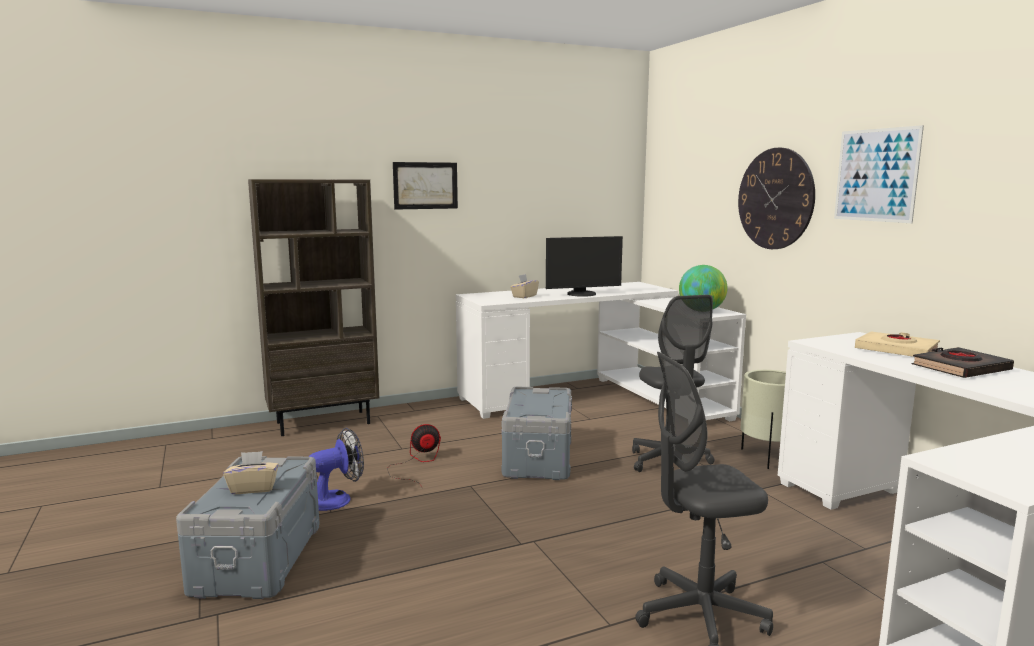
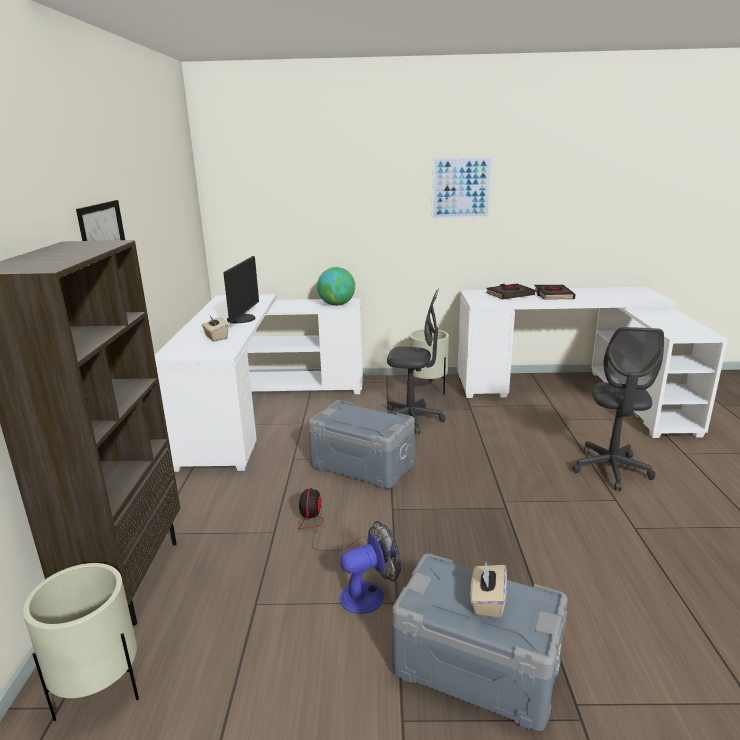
camera: 65 degrees left, 10 degrees up
fan [309,428,364,511] -> fan turned 75 degrees clockwise [340,521,401,614]
wall clock [738,148,815,249] -> none
beige book [855,332,940,356] -> black book [486,284,535,299]
none -> beige planter [23,563,139,722]

